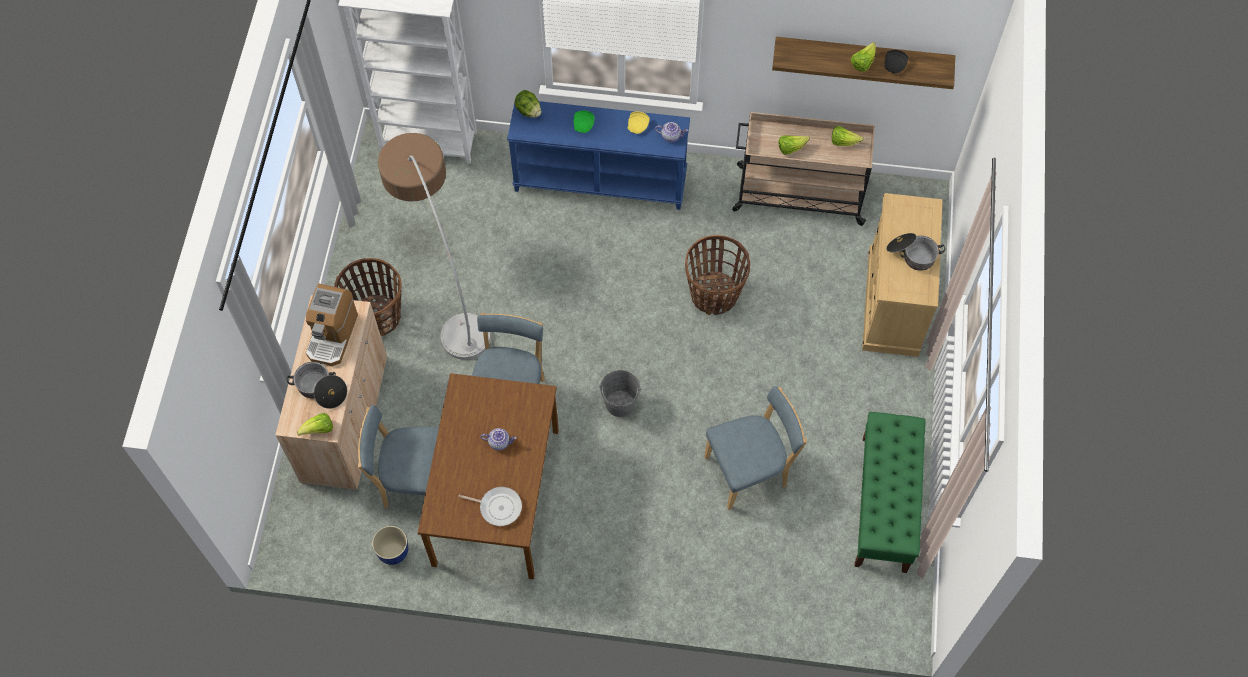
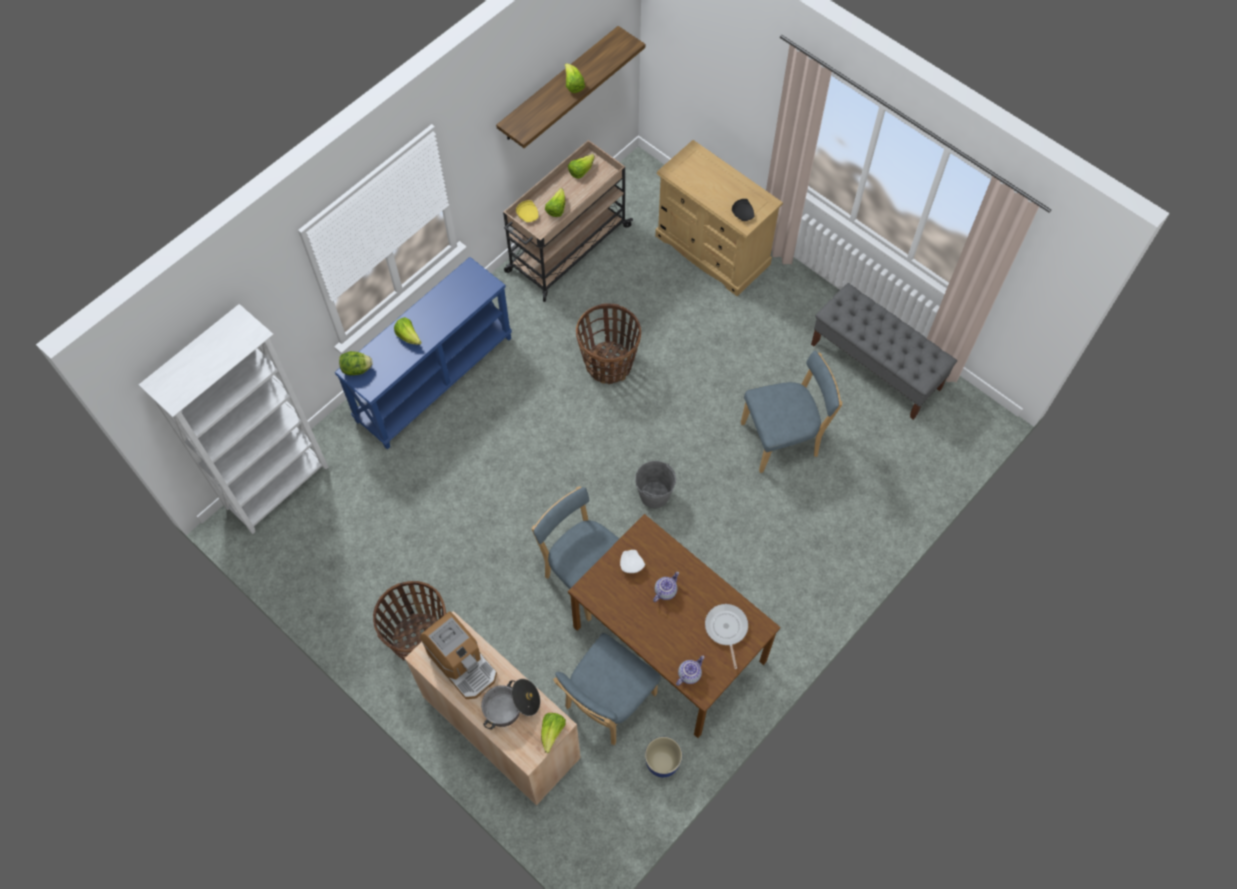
camera: 55 degrees left, 0 degrees up
floor lamp [378,133,491,360] -> none
frying pan [459,487,522,526] -> frying pan turned 60 degrees counterclockwise [705,604,748,669]
green plate [574,111,594,133] -> lettuce [394,317,422,345]
yellow plate [628,111,650,134] -> yellow plate moved to [516,200,538,222]
teapot [655,122,688,142] -> teapot moved to [676,656,704,686]
blue chair [704,386,807,510] -> blue chair turned 60 degrees clockwise [741,351,842,473]
green bench [854,412,926,573] -> grey bench [811,283,957,420]
black plate [885,50,908,74] -> black plate moved to [732,199,754,221]
cooking pot [886,233,945,271] -> none
none -> white plate [620,550,645,573]

